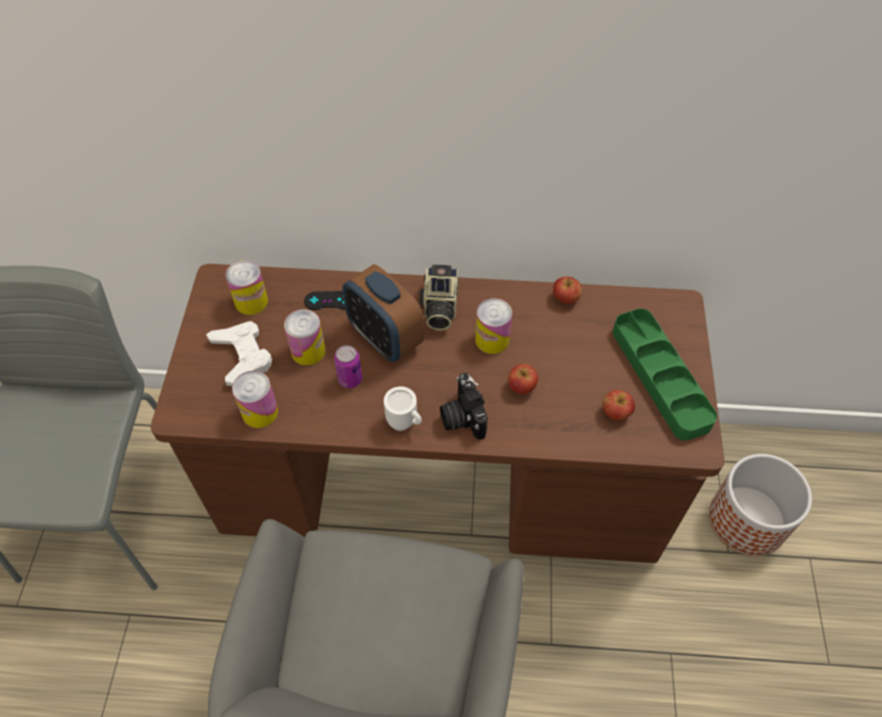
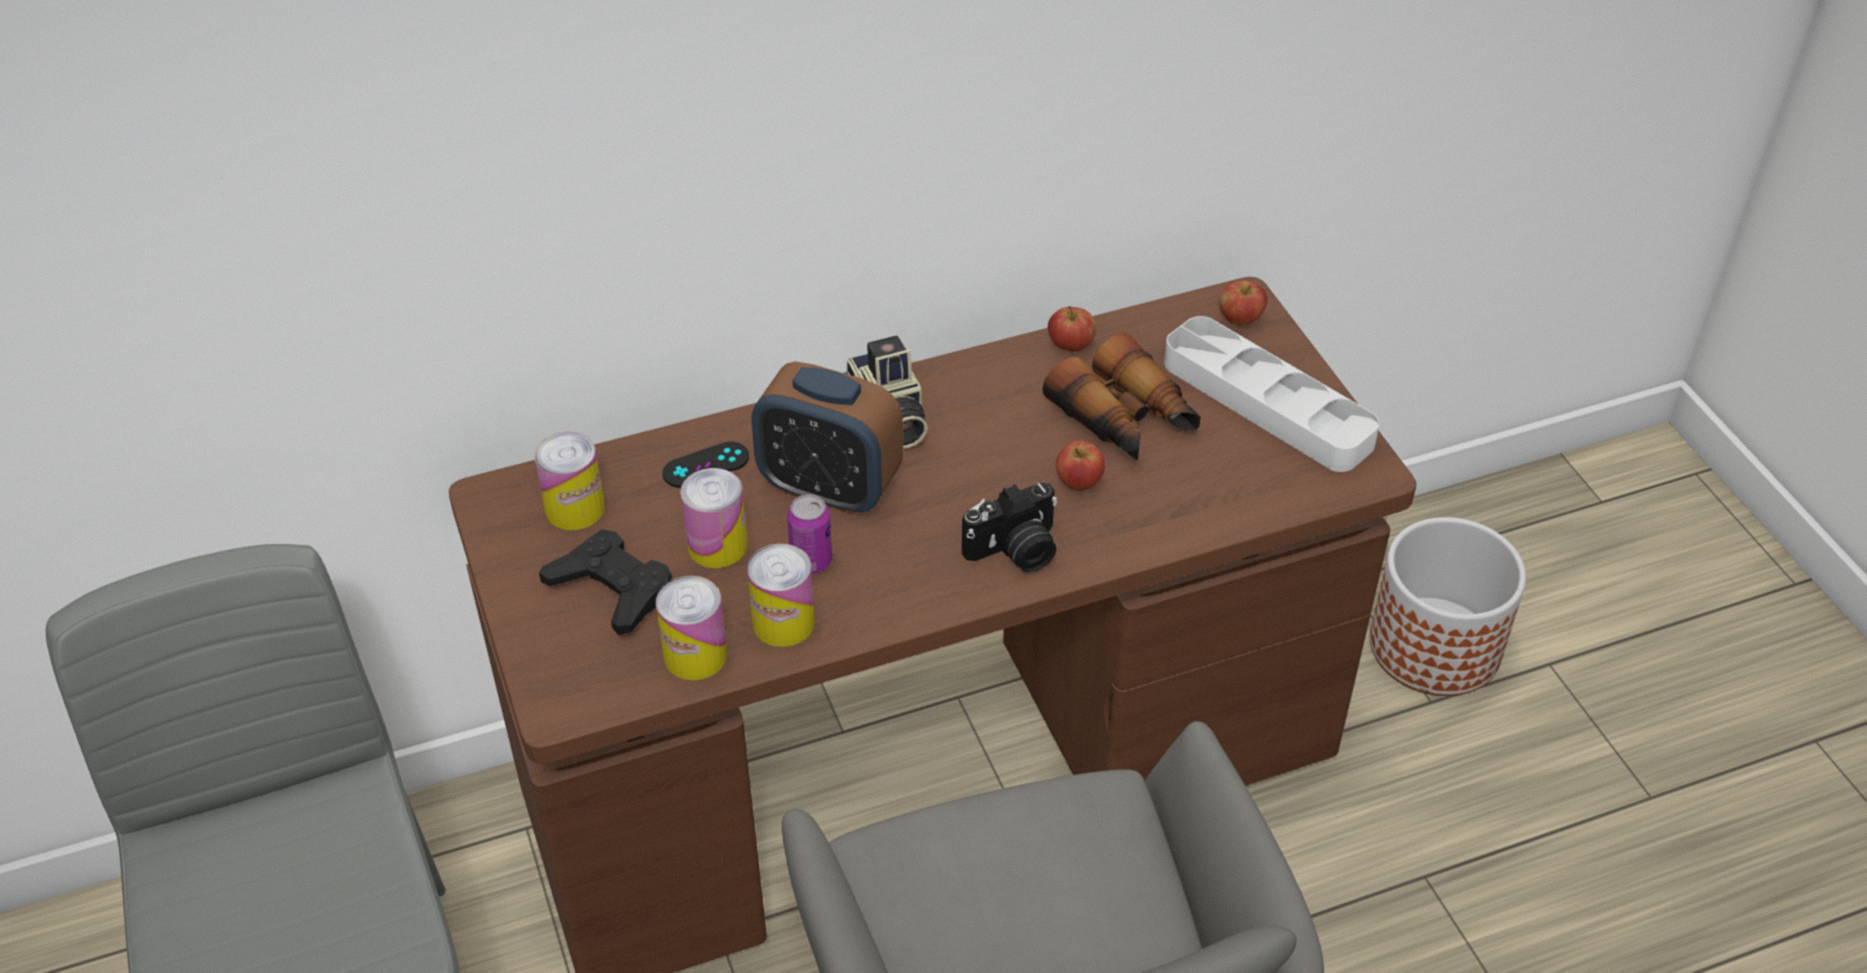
camera: 25 degrees left, 10 degrees down
white game controller [206,321,272,386] -> black game controller [539,530,672,635]
white mug [384,386,422,431] -> none
camera [440,372,488,440] -> camera turned 75 degrees counterclockwise [962,483,1057,572]
can [475,298,512,354] -> can moved to [747,544,815,647]
apple [602,390,635,420] -> apple moved to [1219,280,1267,326]
green tray [613,308,717,441] -> white tray [1164,316,1380,472]
none -> binoculars [1043,333,1201,460]

